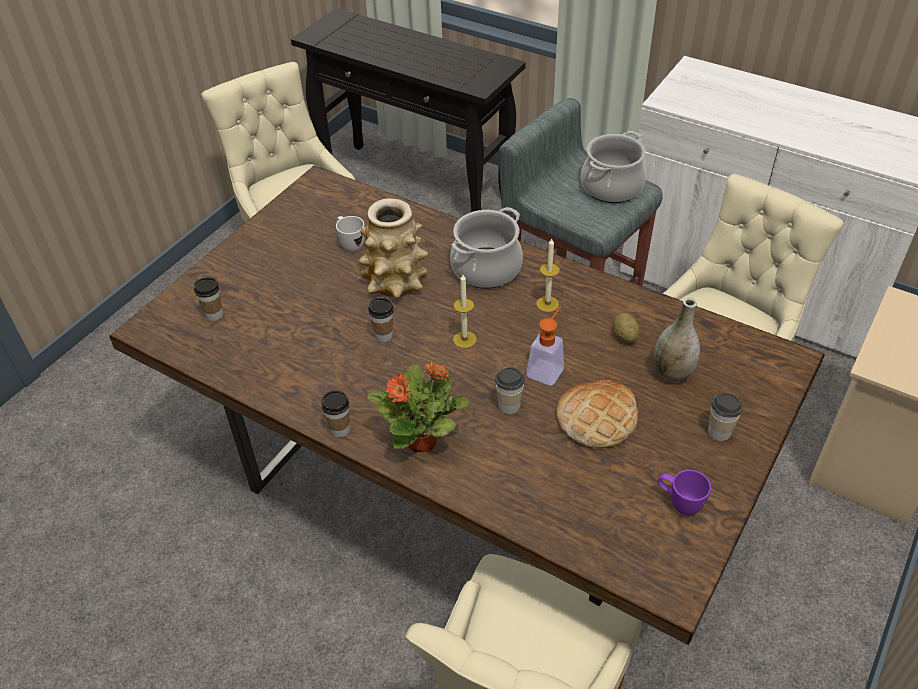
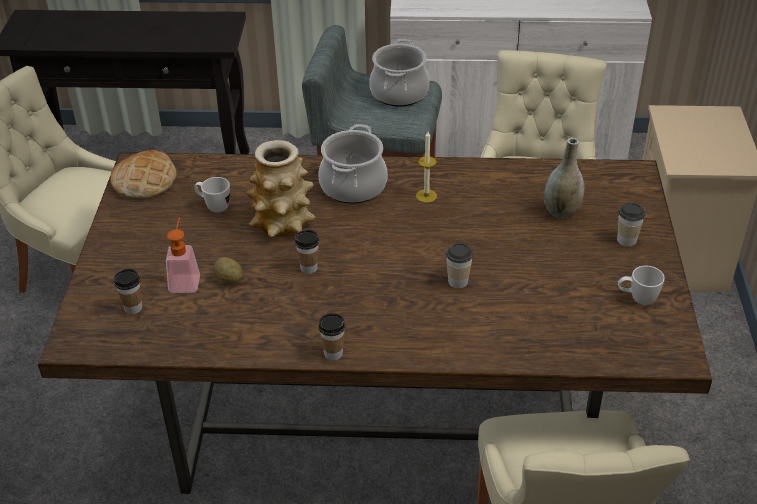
camera: 30 degrees left, 5 degrees down
potted plant [367,361,469,452] -> none
candle [453,275,477,348] -> none
soap dispenser [526,306,564,386] -> soap dispenser moved to [166,217,200,293]
bread [556,380,638,448] -> bread moved to [110,150,177,199]
potato [613,313,640,343] -> potato moved to [214,257,242,284]
purple mug [658,470,711,516] -> white mug [618,266,665,305]

